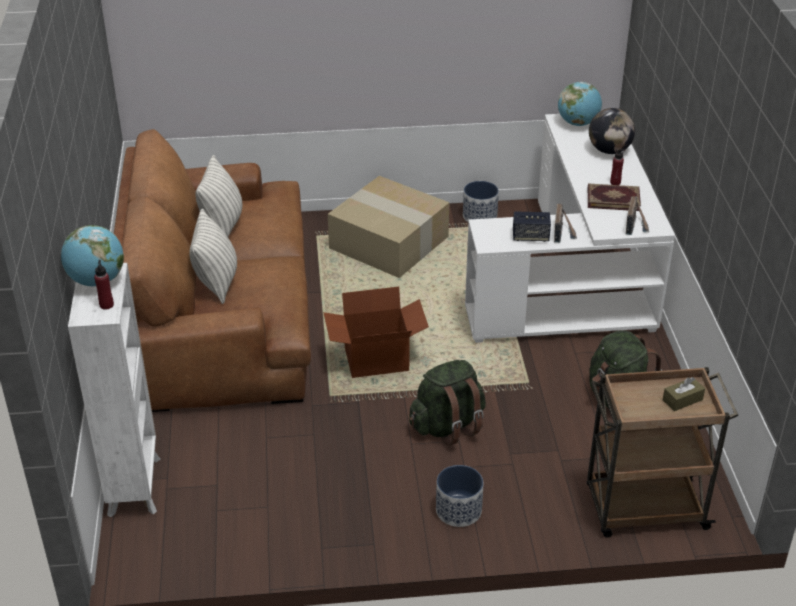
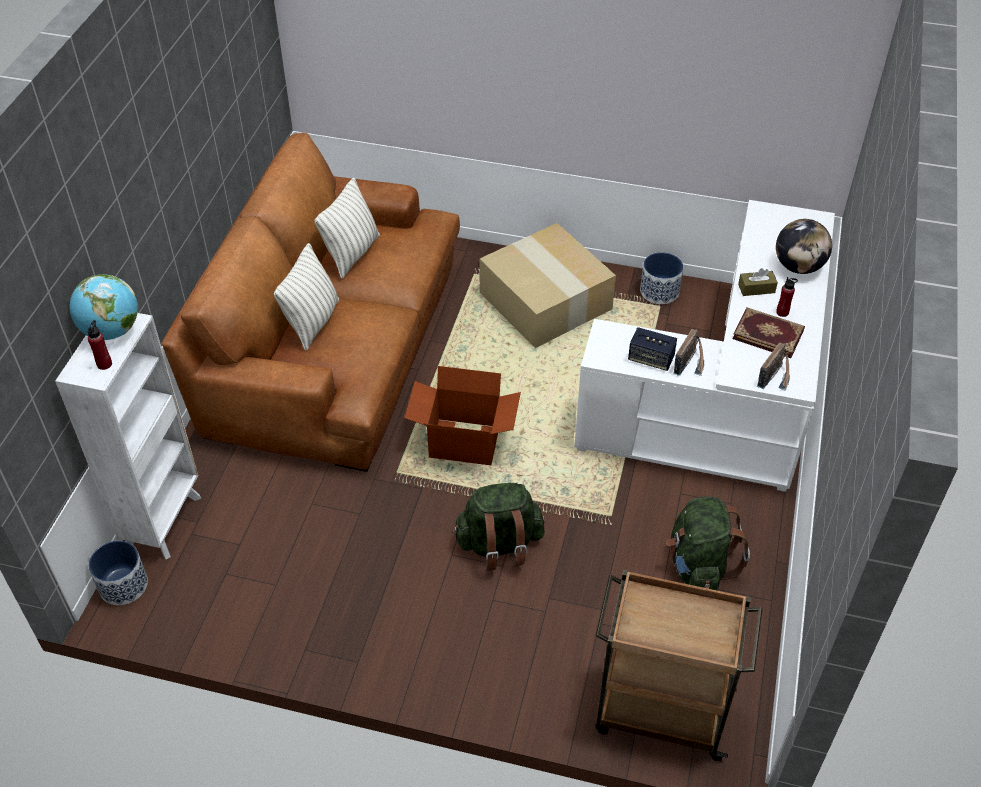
camera: 20 degrees right, 10 degrees up
planter [436,465,484,527] -> planter moved to [88,541,148,605]
globe [558,82,602,126] -> none
brown tissue box [663,377,705,411] -> brown tissue box moved to [738,268,778,296]

